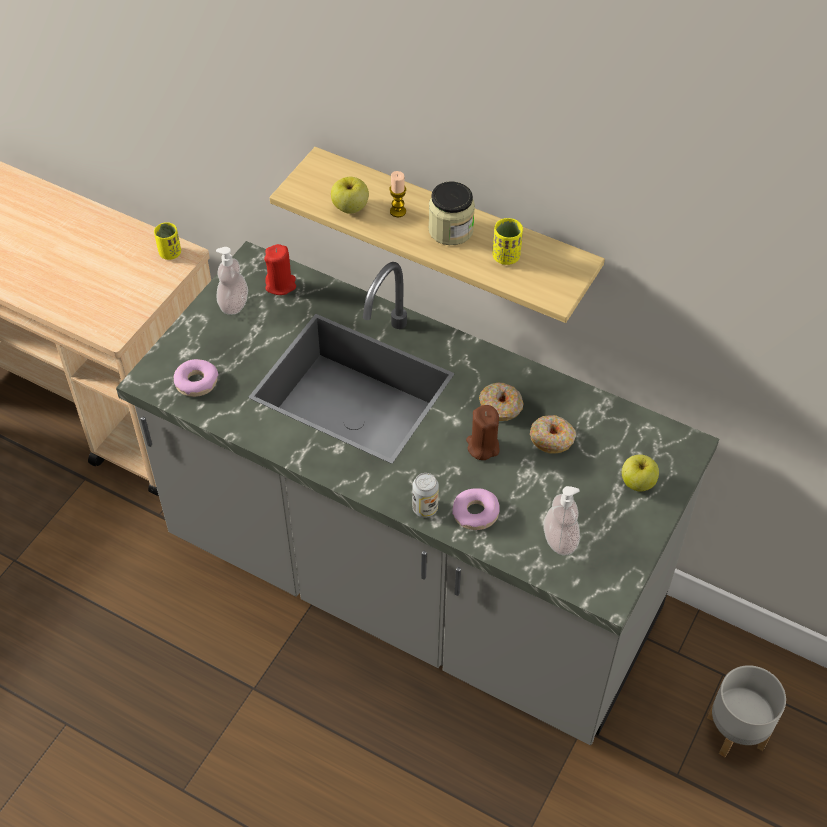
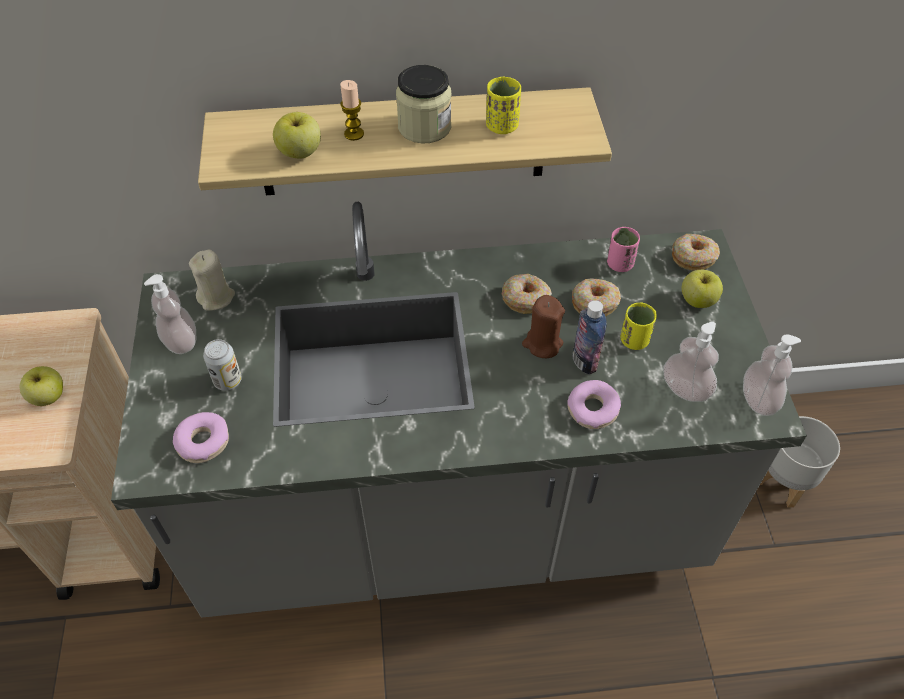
camera: 35 degrees left, 0 degrees up
yellow cup [154,222,181,260] -> yellow cup moved to [621,303,656,350]
red candle [264,244,296,295] -> beige candle [189,250,235,311]
can [412,473,439,517] -> can moved to [203,339,242,391]
none -> apple [20,366,63,406]
none -> bottle [573,300,607,374]
none -> pink cup [607,227,640,272]
none -> donut [672,234,720,271]
none -> soap dispenser [743,334,801,416]

